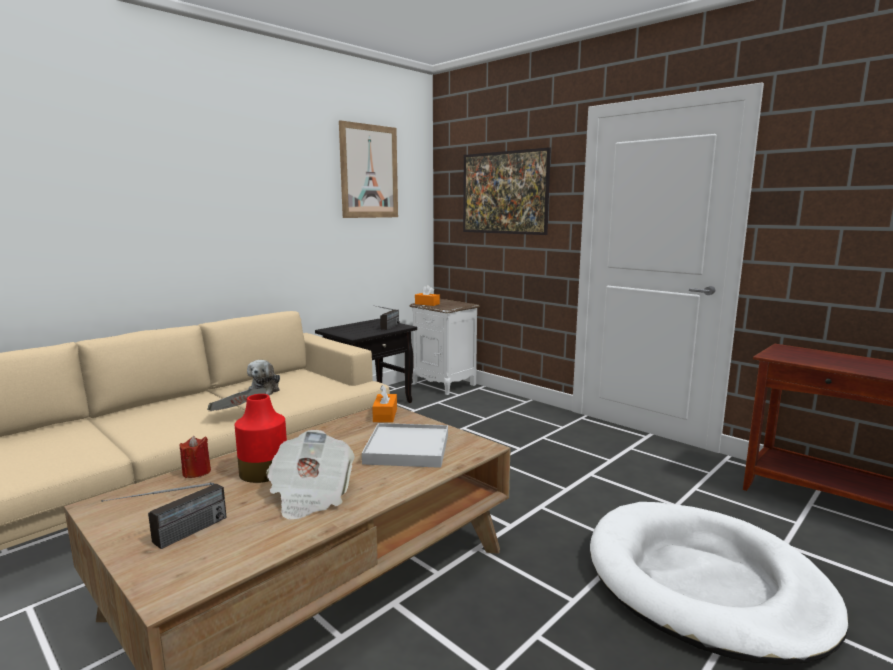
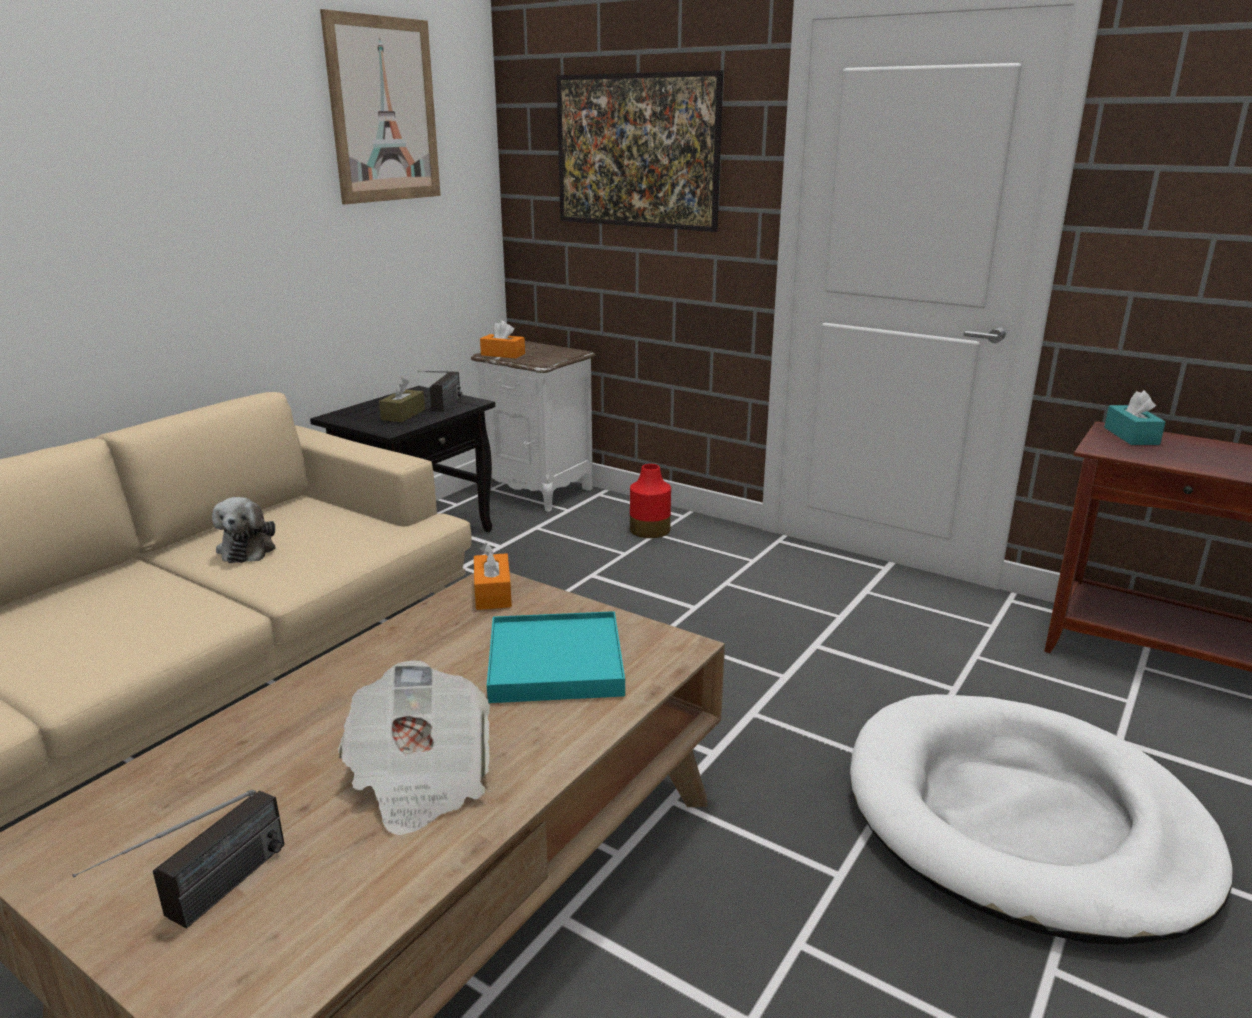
camera: 10 degrees left, 10 degrees up
red candle [180,436,211,478] -> none
newspaper [207,388,267,411] -> none
red vase [235,394,287,483] -> red vase moved to [630,464,671,538]
white tray [362,423,448,468] -> turquoise tray [487,611,625,703]
none -> brown tissue box [379,377,425,422]
none -> turquoise tissue box [1104,390,1165,445]

